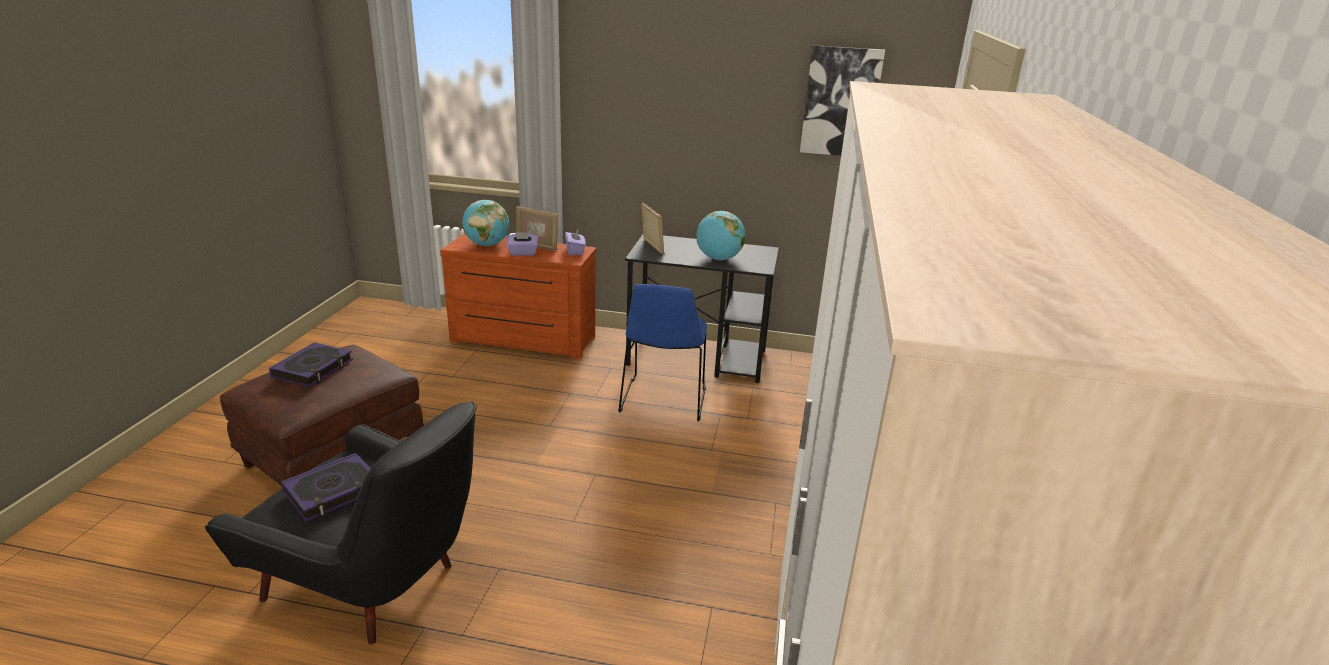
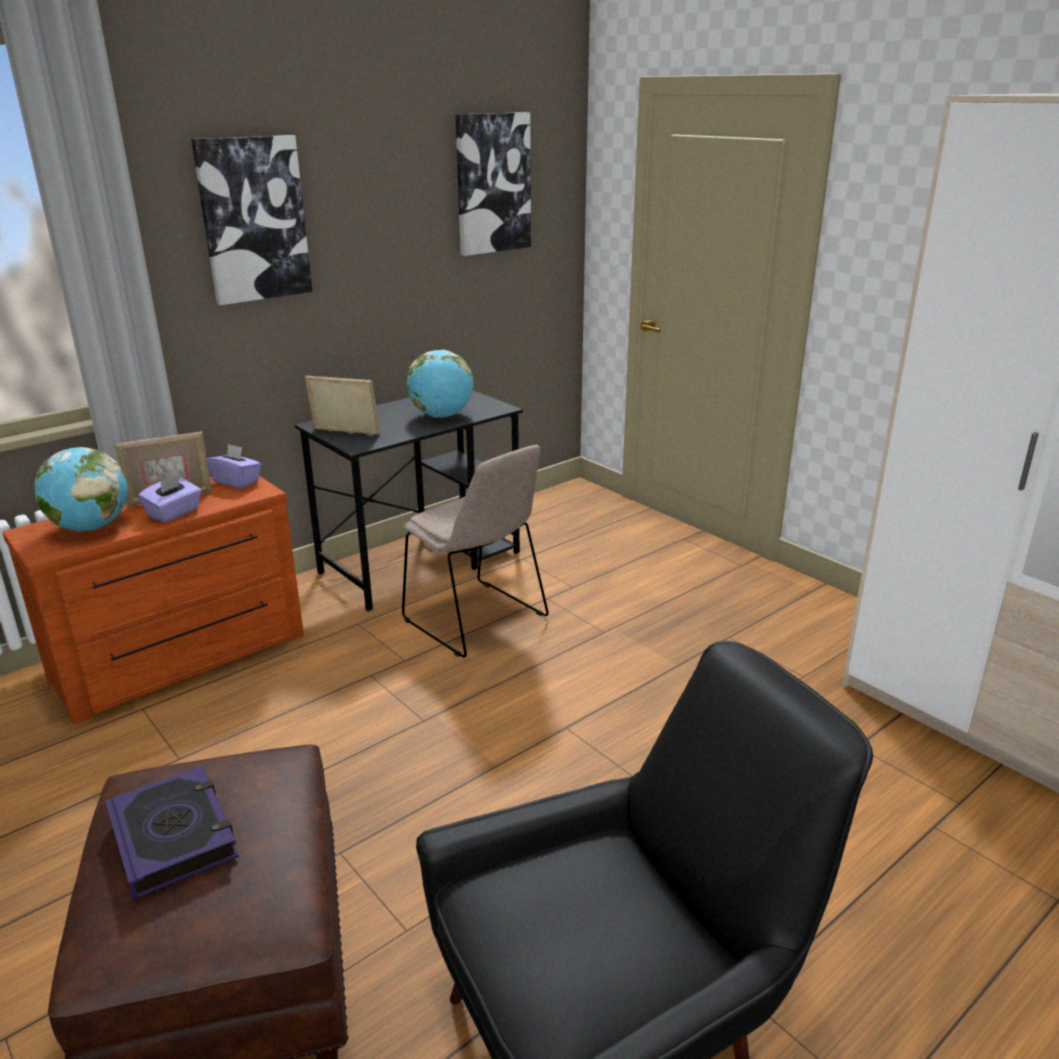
camera: 50 degrees left, 0 degrees up
book [281,453,371,522] -> none
blue chair [619,284,707,422] -> beige chair [402,445,549,657]
none -> picture [191,135,312,305]

